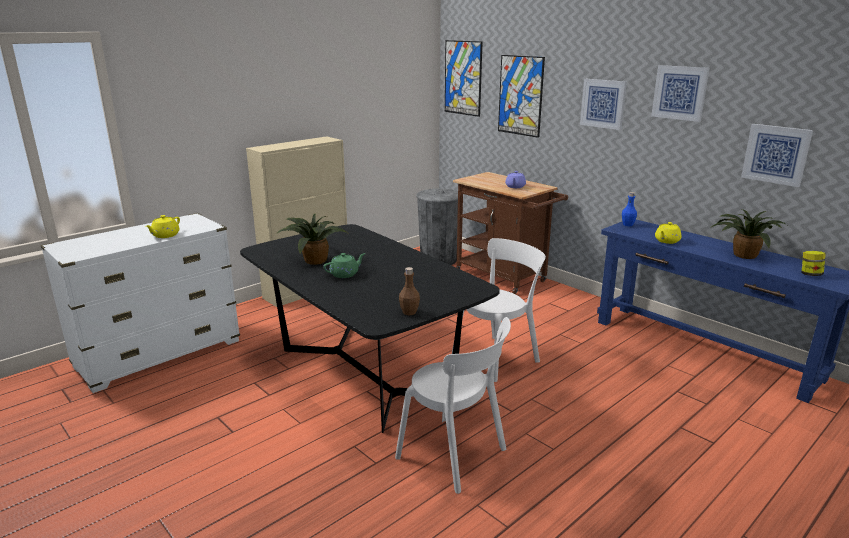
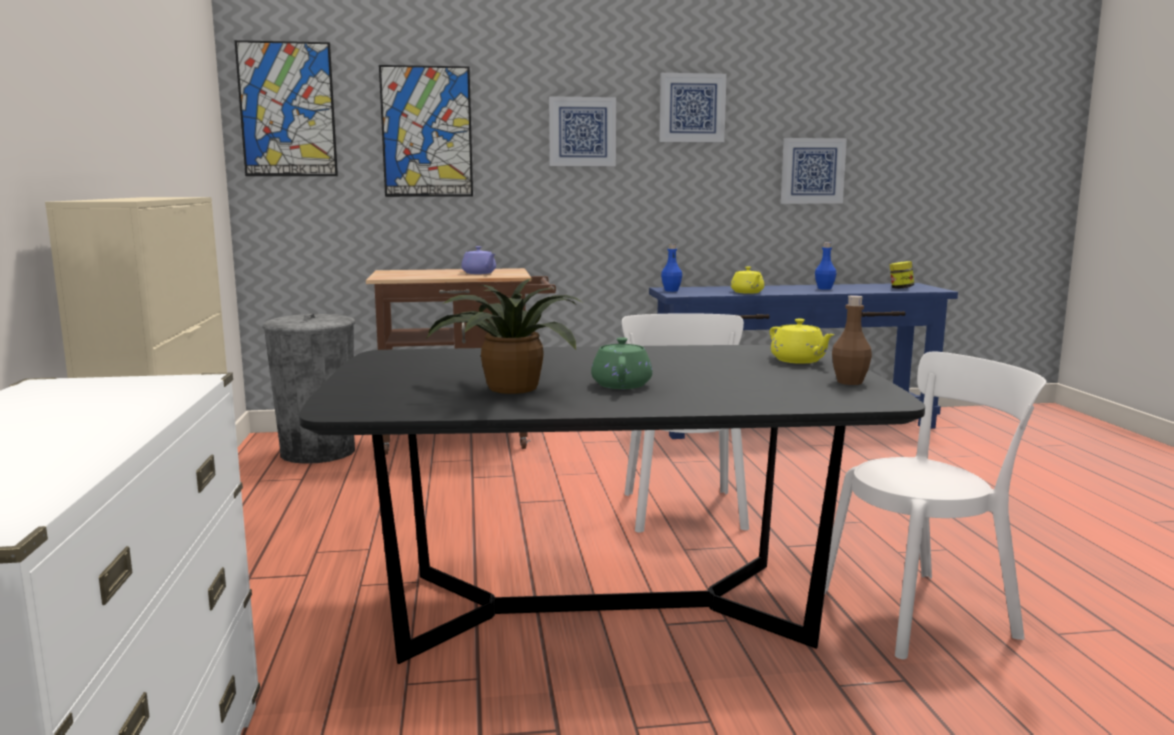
camera: 55 degrees left, 10 degrees down
yellow teapot [146,215,180,238] -> yellow teapot moved to [770,319,835,364]
potted plant [712,209,787,259] -> blue bottle [815,242,837,290]

